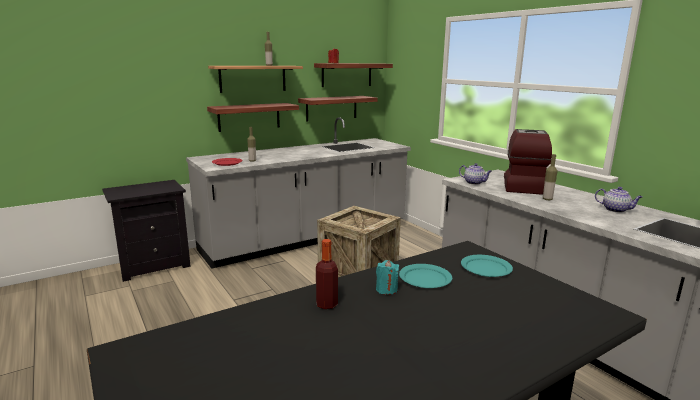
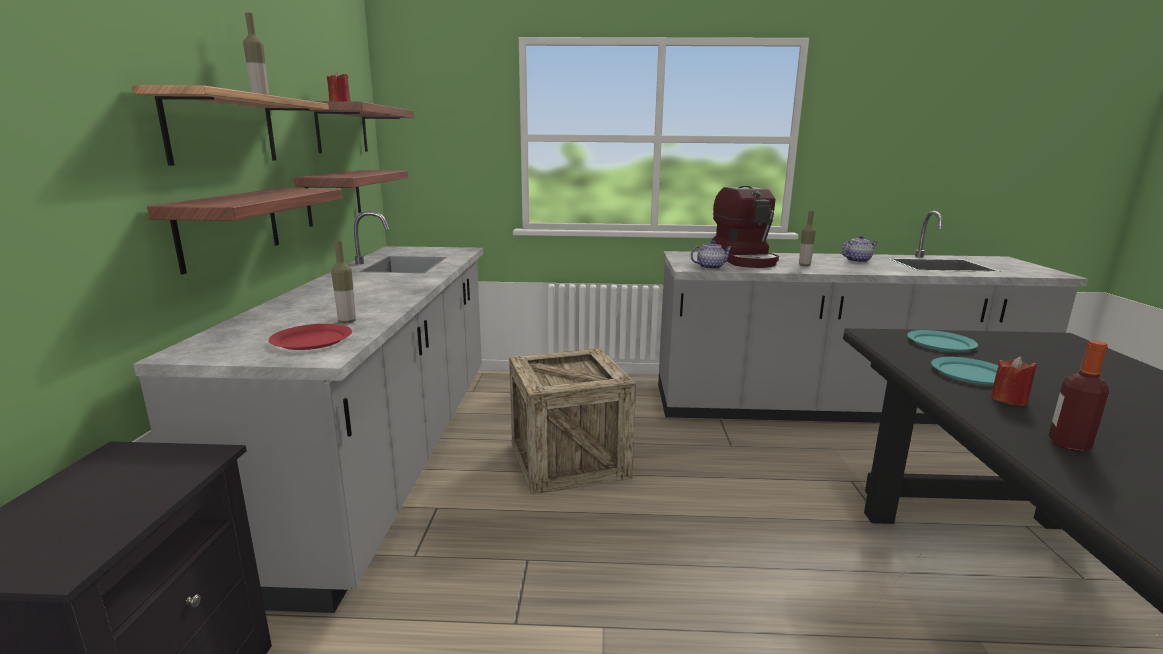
camera: 55 degrees left, 0 degrees up
turquoise candle [376,260,399,295] -> red candle [991,357,1037,406]
coffee machine [504,129,552,195] -> coffee machine turned 150 degrees counterclockwise [712,186,779,268]

